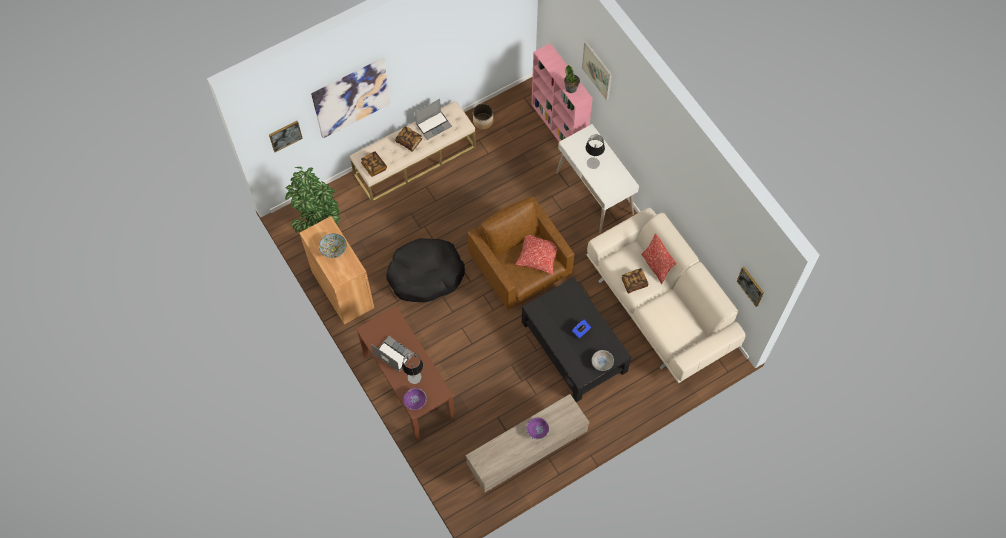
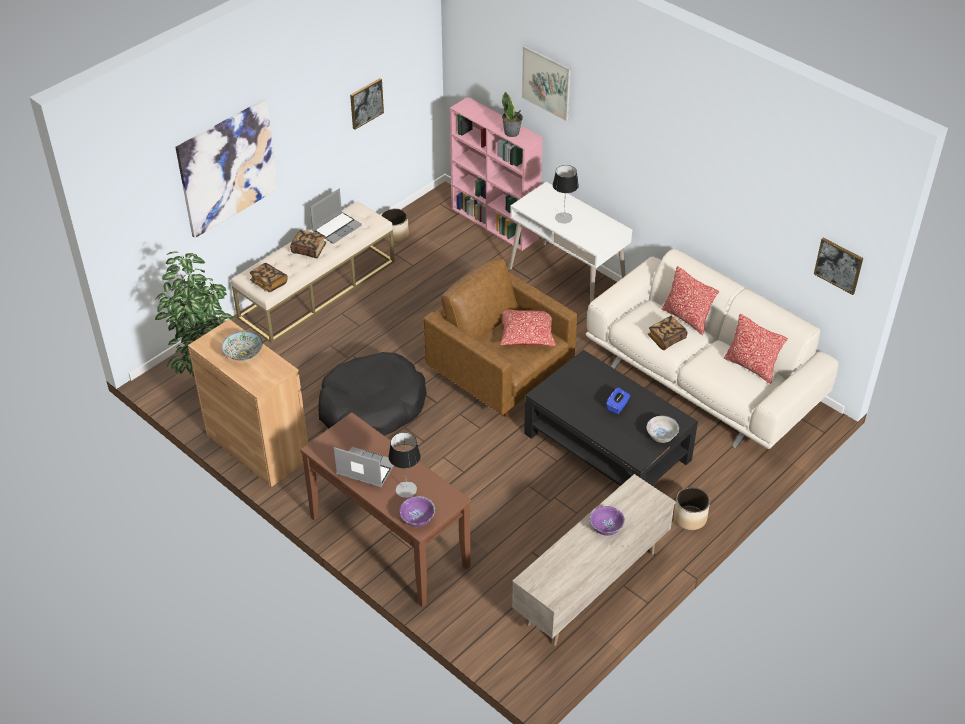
camera: 15 degrees left, 20 degrees down
picture [269,121,303,152] -> picture moved to [350,78,384,130]
none -> planter [674,487,710,530]
none -> pillow [724,314,788,384]

